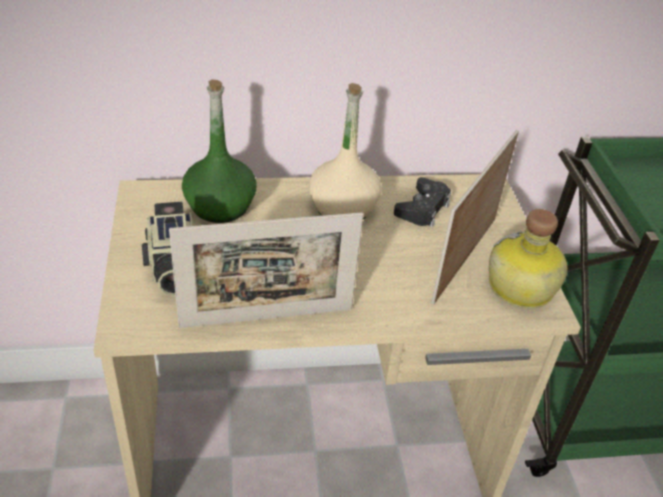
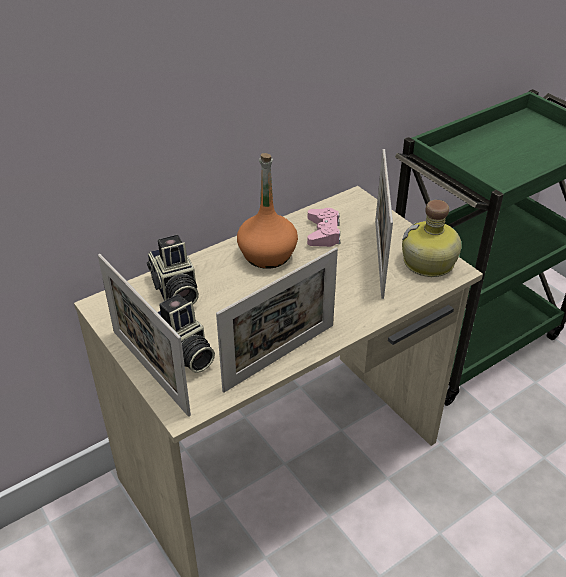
camera: 25 degrees left, 0 degrees up
green bottle [182,79,257,223] -> camera [147,235,199,304]
beige bottle [309,83,382,219] -> orange bottle [237,153,298,269]
black game controller [394,177,451,227] -> pink game controller [307,208,340,247]
none -> picture frame [98,254,191,417]

